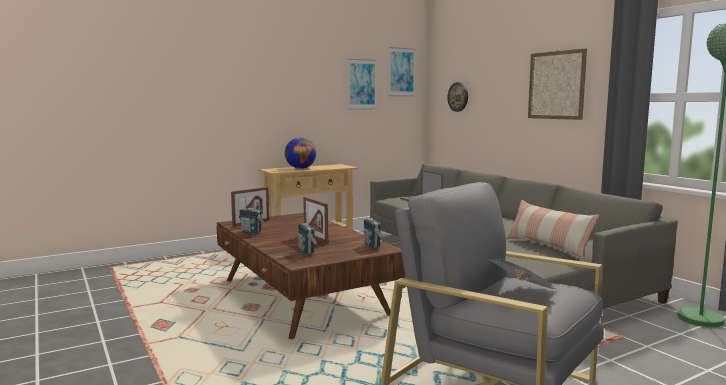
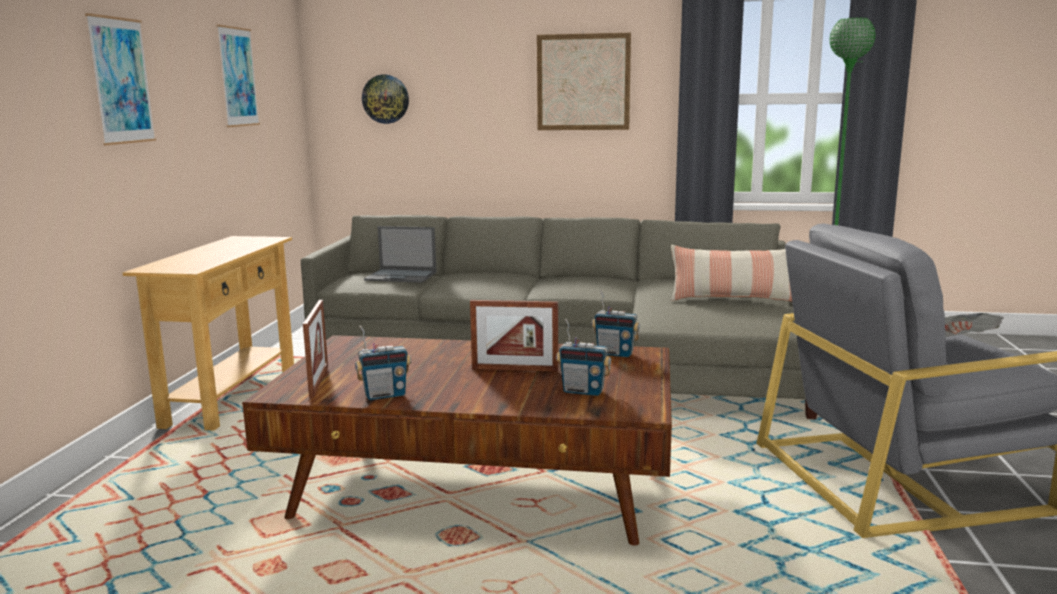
camera: 50 degrees left, 5 degrees up
globe [285,137,316,169] -> none
picture [389,47,416,96] -> picture moved to [85,13,156,145]

